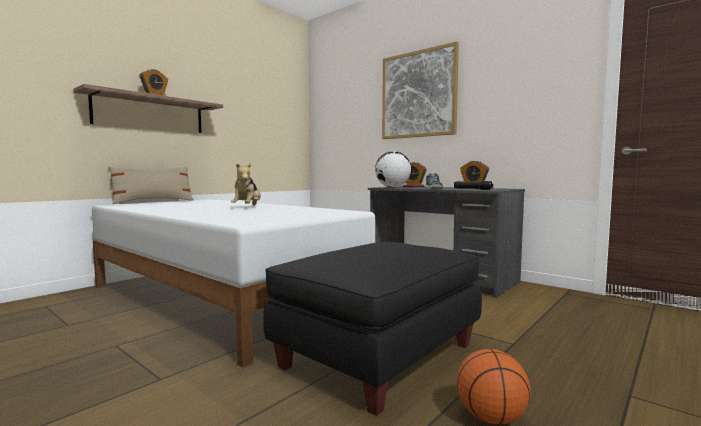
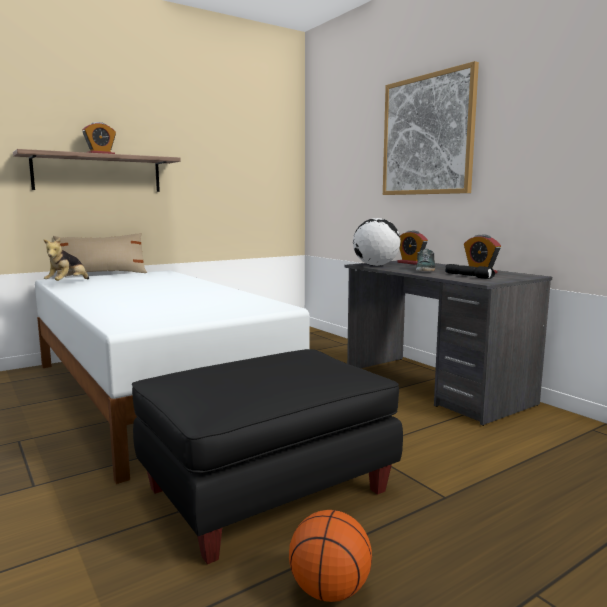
camera: 15 degrees right, 5 degrees up
plush toy [231,163,261,206] -> plush toy moved to [43,238,89,281]

